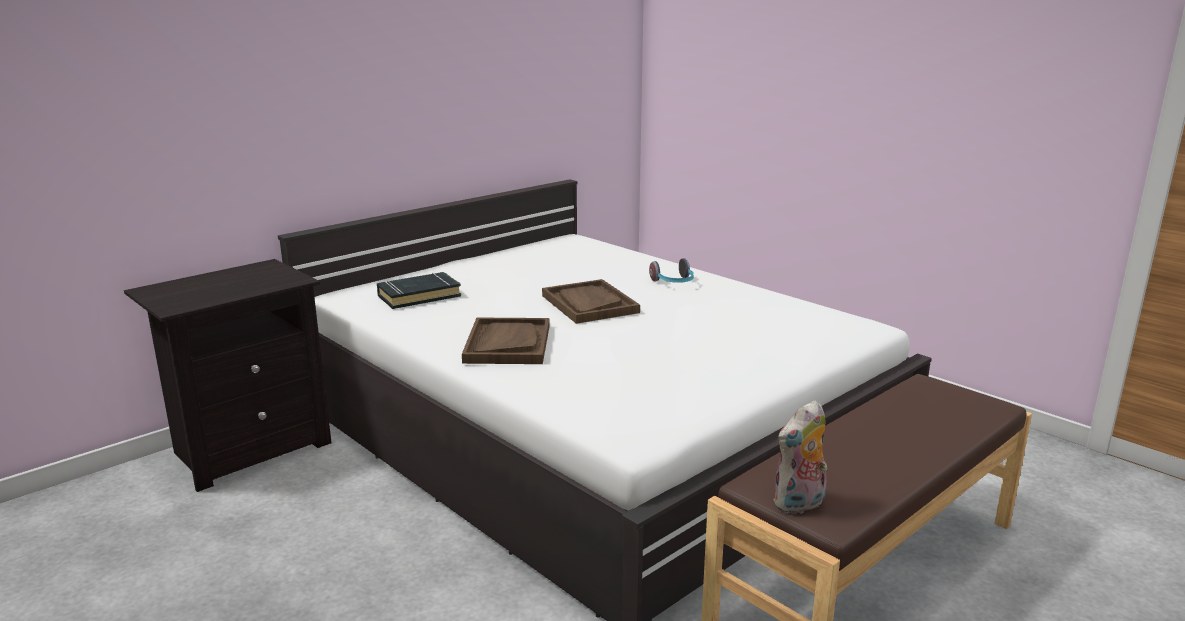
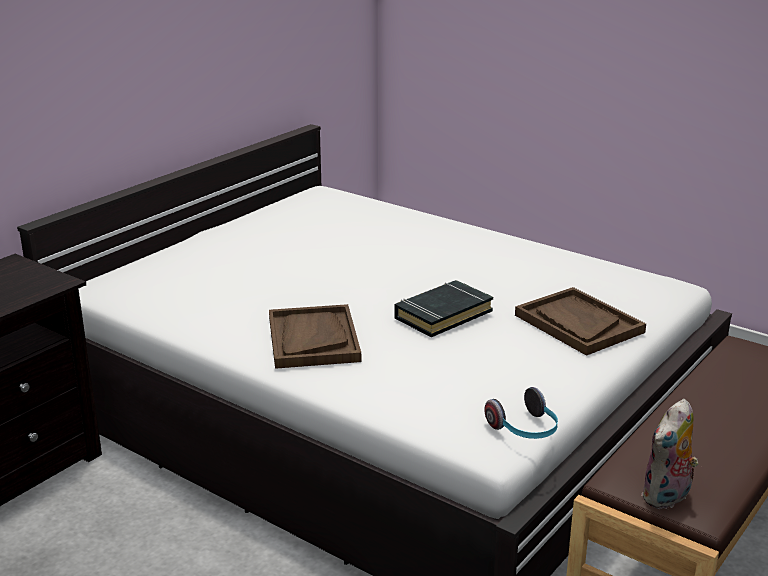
camera: 10 degrees left, 5 degrees up
black book [377,272,461,309] -> black book moved to [394,280,493,337]
brown tray [542,279,640,324] -> brown tray moved to [515,287,646,356]
headphones [649,258,694,283] -> headphones moved to [484,387,558,439]

